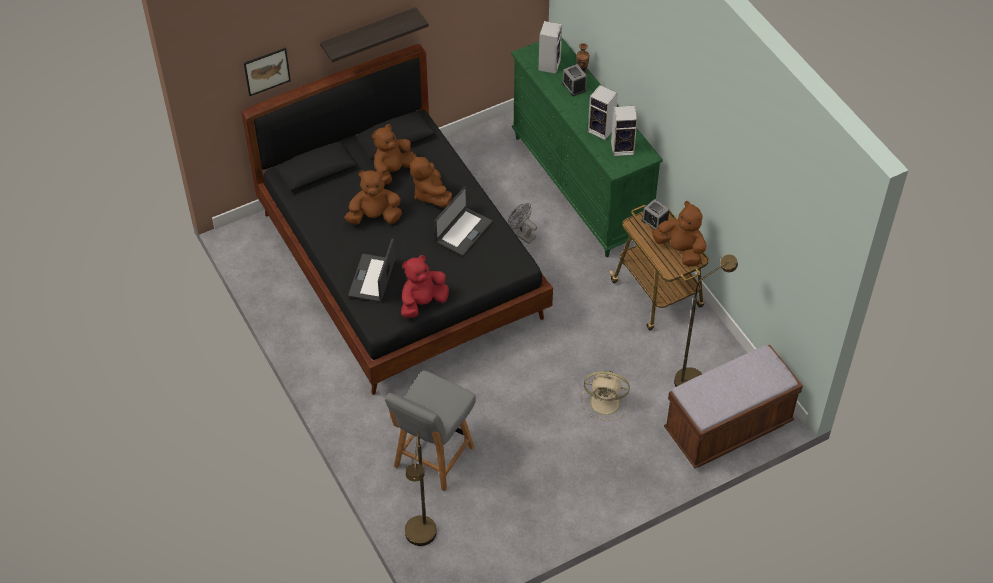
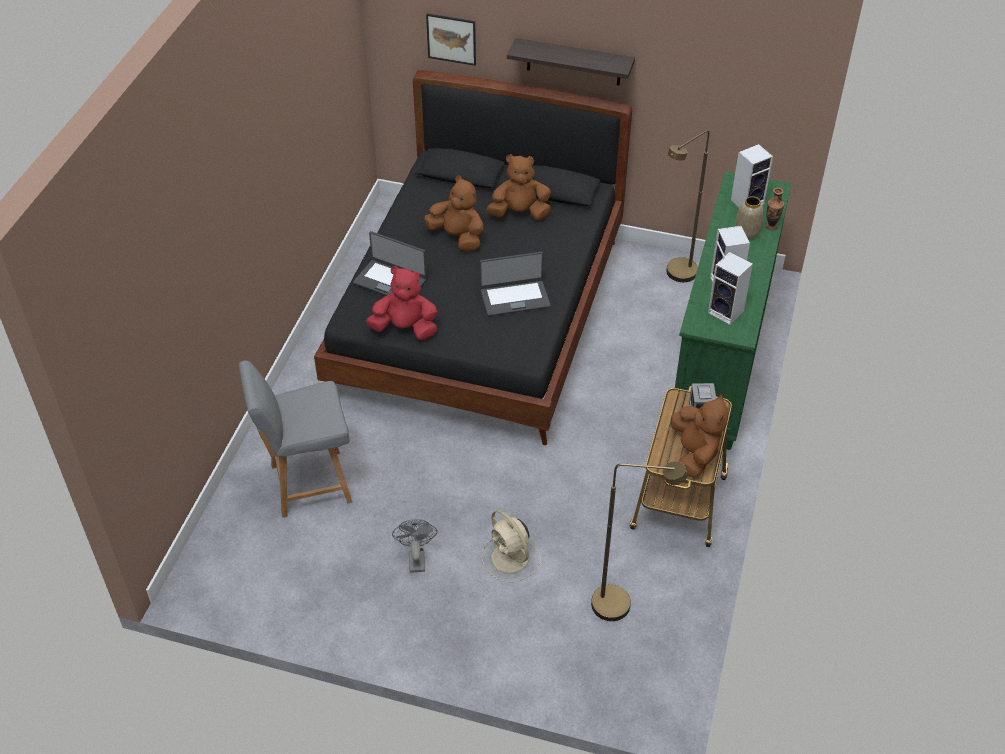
camera: 45 degrees right, 5 degrees down
laptop [348,239,395,302] -> laptop turned 120 degrees counterclockwise [353,231,427,296]
brown floor lamp [405,431,437,546] -> brown floor lamp moved to [666,130,710,282]
brown plush toy [410,154,452,207] -> none
grey fan [508,203,537,244] -> grey fan moved to [392,519,437,573]
alarm clock [562,64,587,96] -> vase [735,196,764,240]
brown bench [664,345,803,468] -> none

